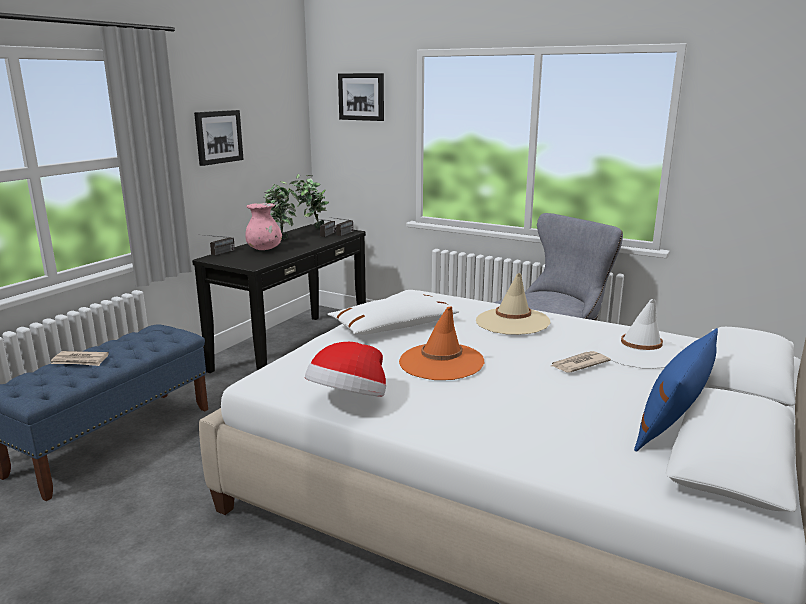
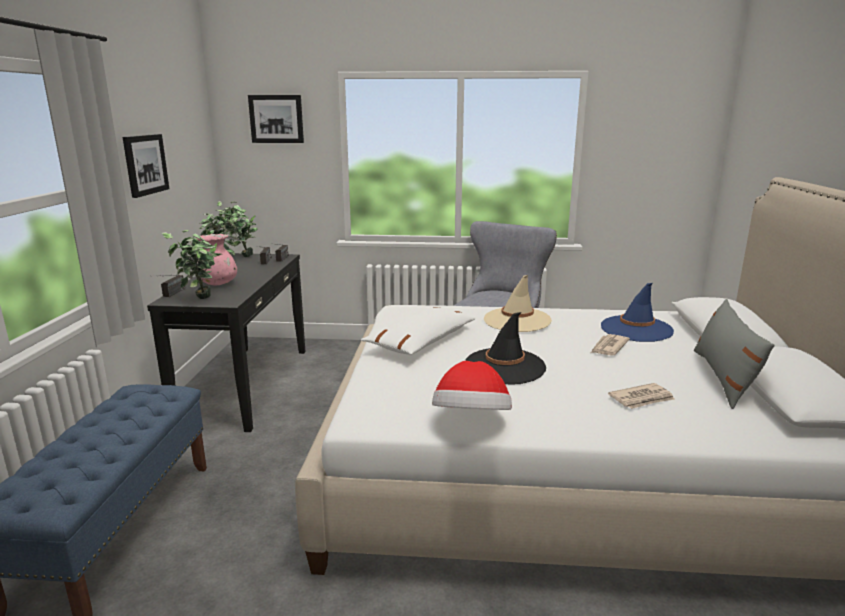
camera: 25 degrees left, 0 degrees up
newspaper [51,351,109,366] -> newspaper moved to [608,383,675,409]
orange hat [399,307,484,380] -> black hat [465,312,546,384]
white hat [598,299,682,369] -> blue hat [601,283,674,342]
blue pillow [634,328,718,452] -> grey pillow [694,299,774,409]
none -> potted plant [162,230,222,299]

